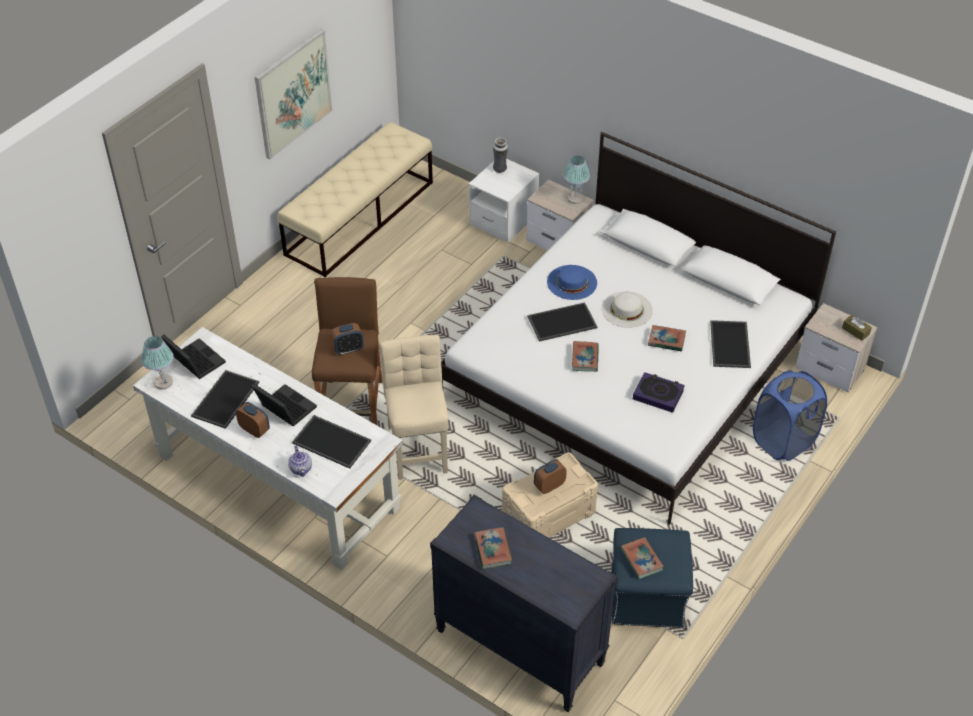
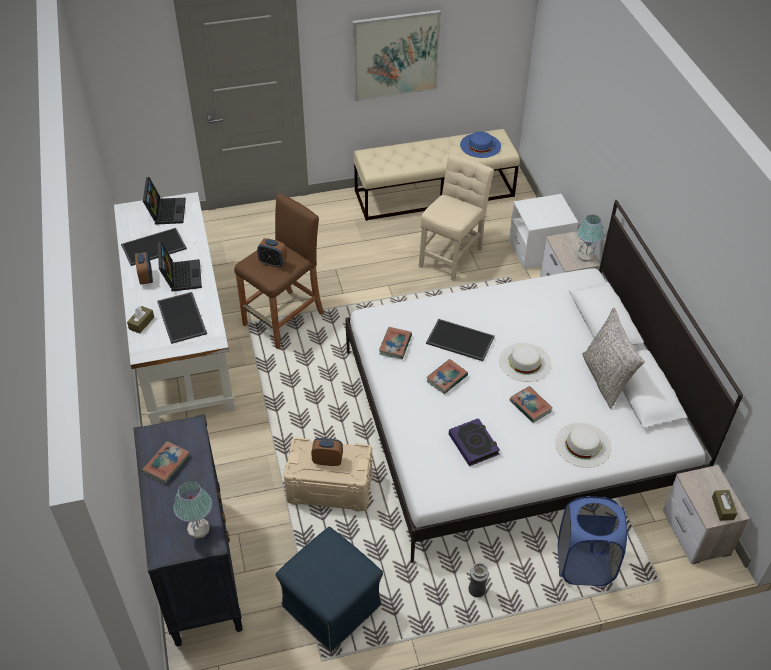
camera: 40 degrees right, 0 degrees up
table lamp [141,336,174,390] -> table lamp moved to [173,481,212,539]
teapot [288,446,312,477] -> brown tissue box [127,306,154,334]
beige chair [379,335,448,480] -> beige chair moved to [419,154,494,281]
vase [493,137,508,173] -> vase moved to [468,562,489,597]
blue hat [547,265,597,300] -> blue hat moved to [460,132,501,158]
book [621,537,664,579] -> book moved to [379,327,412,359]
tray [710,320,751,368] -> white hat [555,423,611,468]
none -> grey pillow [582,308,645,409]

